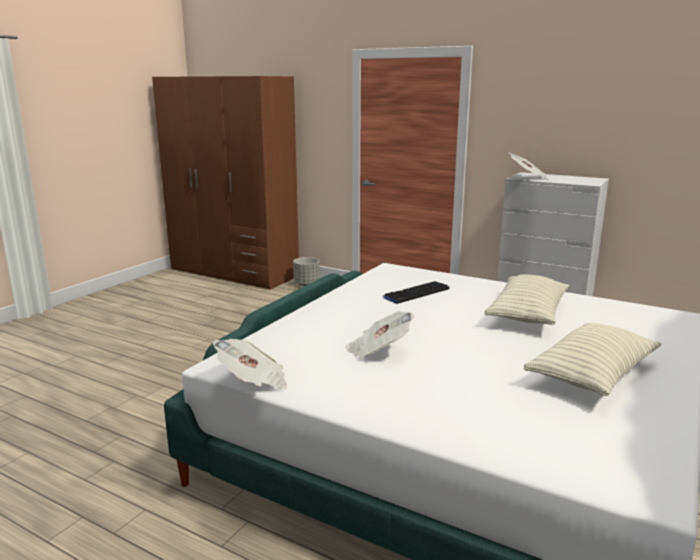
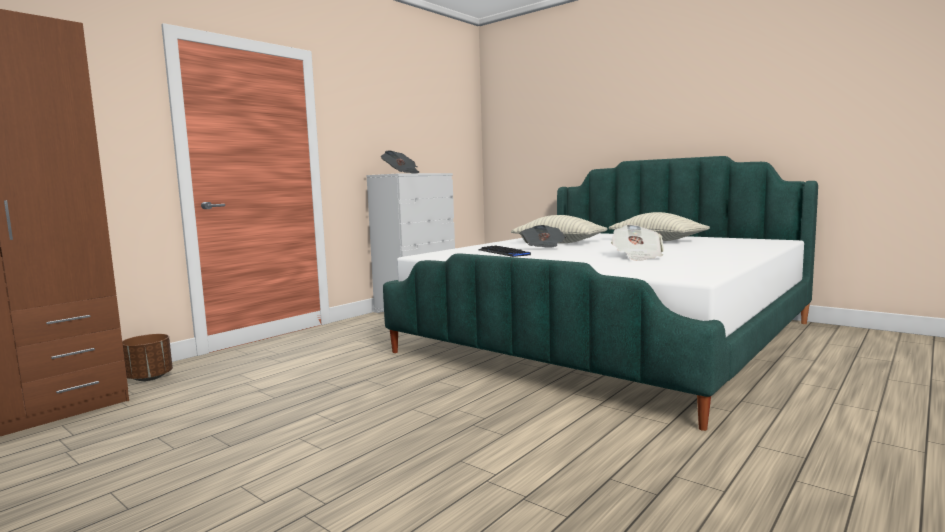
camera: 80 degrees left, 10 degrees down
newspaper [213,339,287,389] -> newspaper moved to [519,225,566,248]
grey planter [293,257,320,286] -> brown planter [122,334,173,381]

